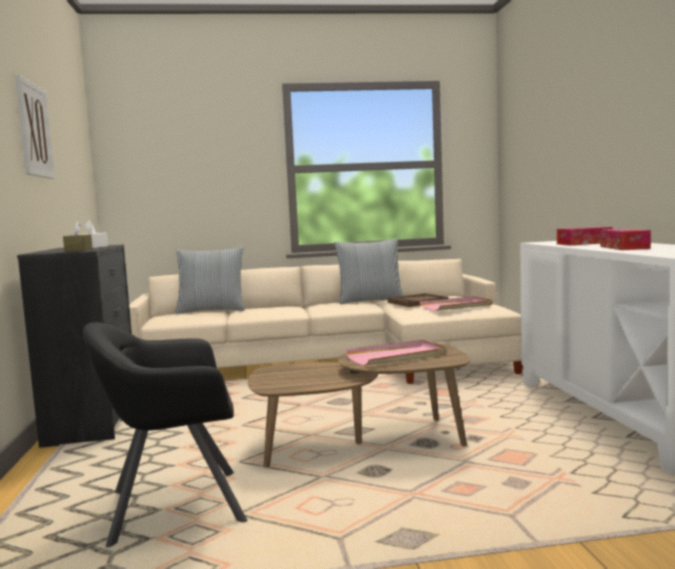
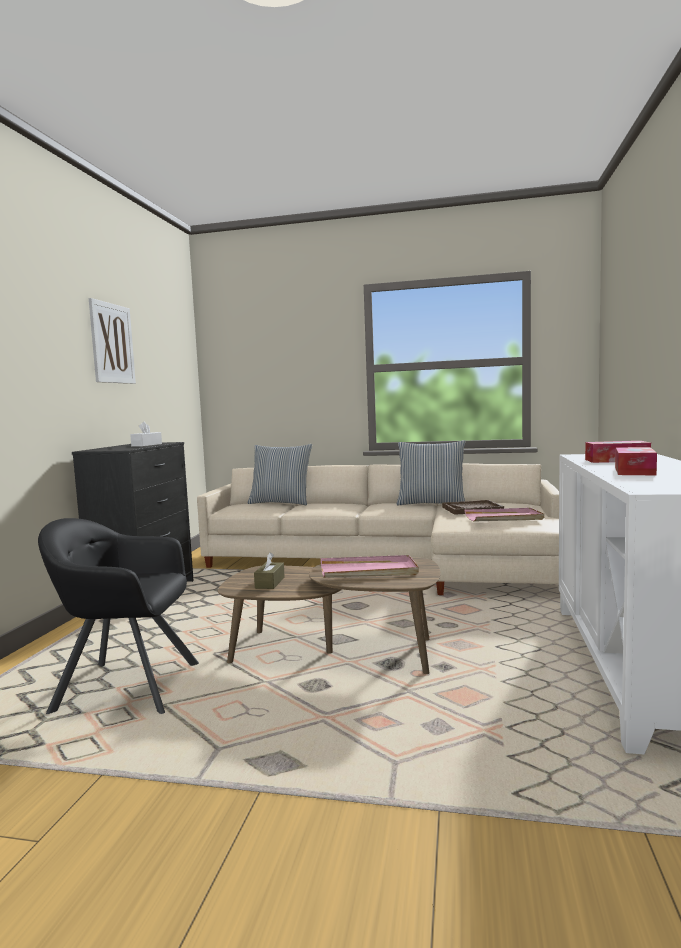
camera: 20 degrees right, 0 degrees up
brown tissue box [63,220,93,252] -> brown tissue box moved to [254,552,285,589]

